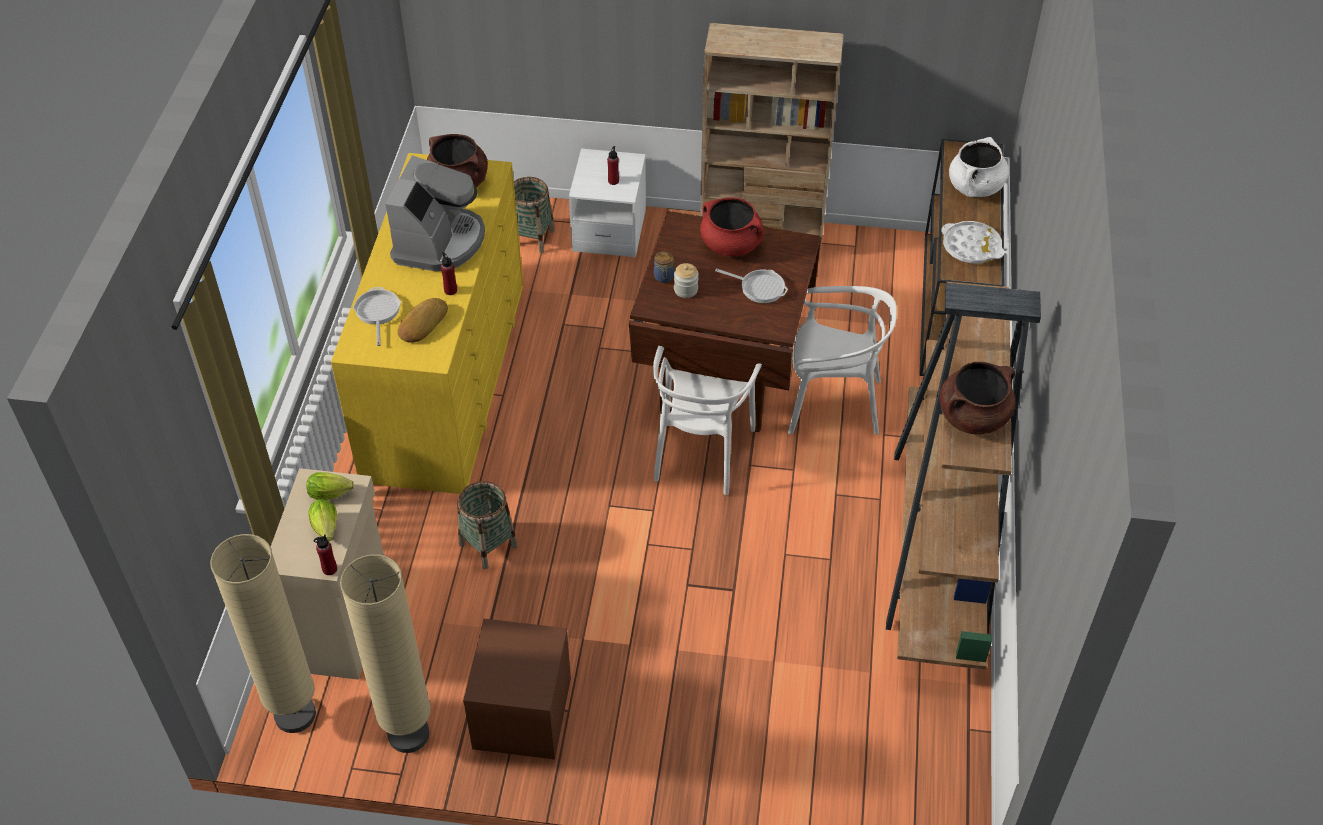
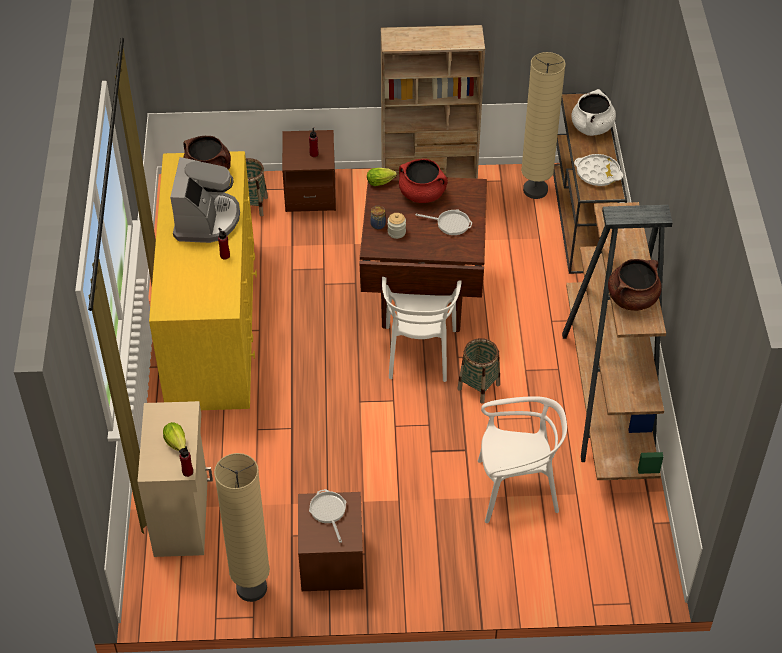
camera: 10 degrees left, 0 degrees up
beige floor lamp [210,534,316,733] -> beige floor lamp moved to [521,52,566,199]
lettuce [306,472,354,500] -> lettuce moved to [367,168,397,186]
frying pan [353,287,401,346] -> frying pan moved to [309,489,346,543]
bread [398,298,448,343] -> none
basket [457,481,518,569] -> basket moved to [458,338,500,404]
white nightstand [569,149,646,258] -> brown nightstand [282,130,336,212]
white chair [788,286,897,435] -> white chair moved to [478,396,567,523]

